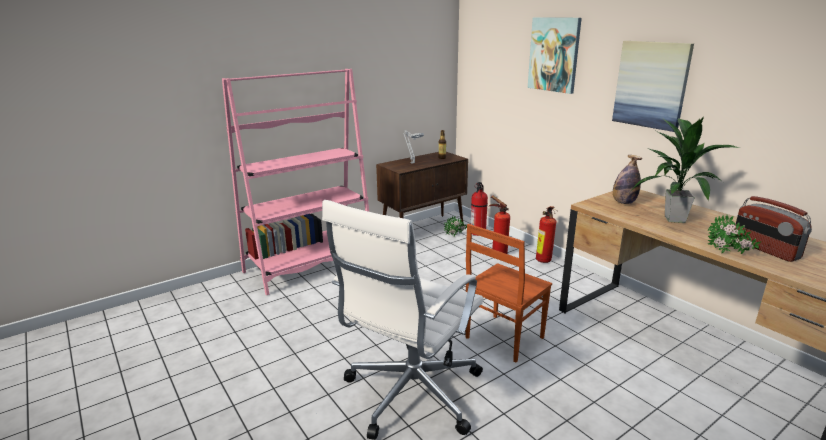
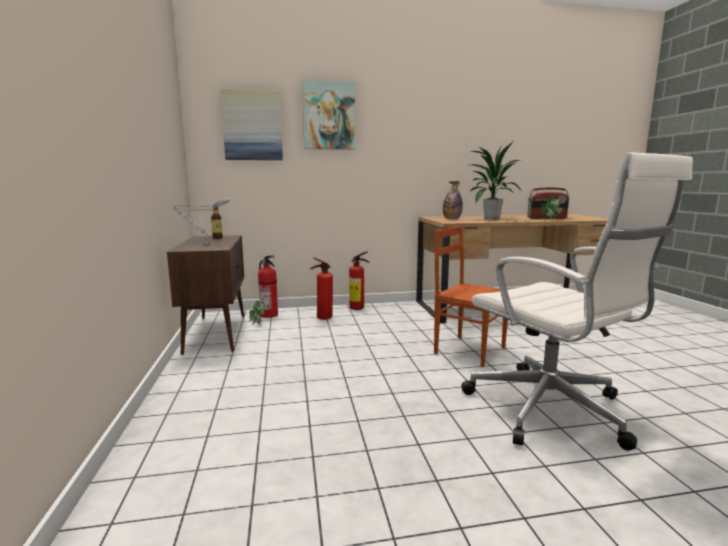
camera: 65 degrees left, 10 degrees down
pink bookcase [222,69,369,295] -> none
brown chair [465,224,552,362] -> brown chair turned 150 degrees clockwise [434,226,508,367]
picture [612,41,694,132] -> picture moved to [221,89,283,160]

